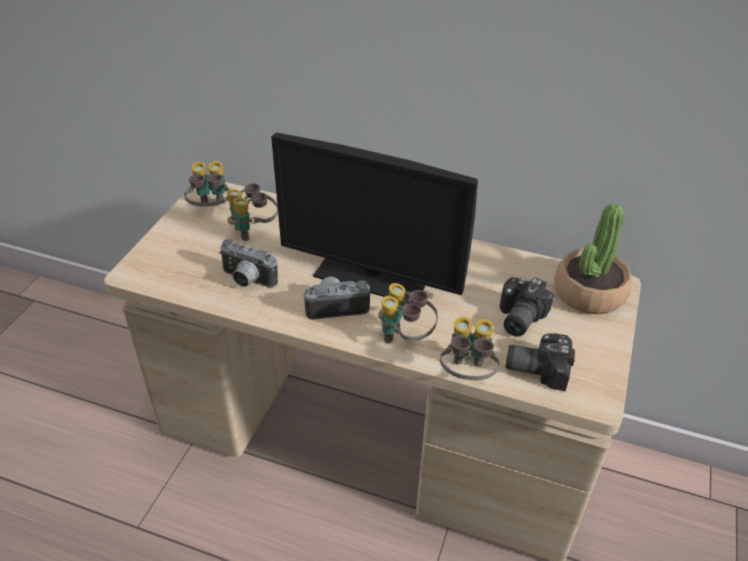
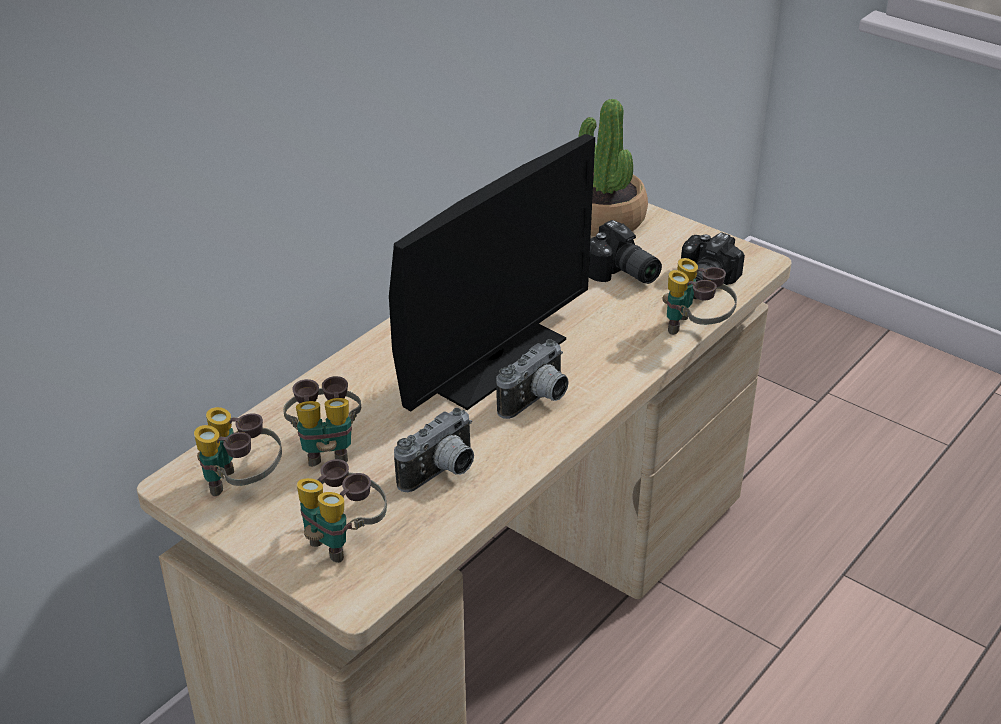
camera: 70 degrees left, 5 degrees down
camera [303,277,370,320] -> camera turned 150 degrees counterclockwise [496,339,569,419]
binoculars [378,283,438,343] -> binoculars moved to [297,459,387,563]

